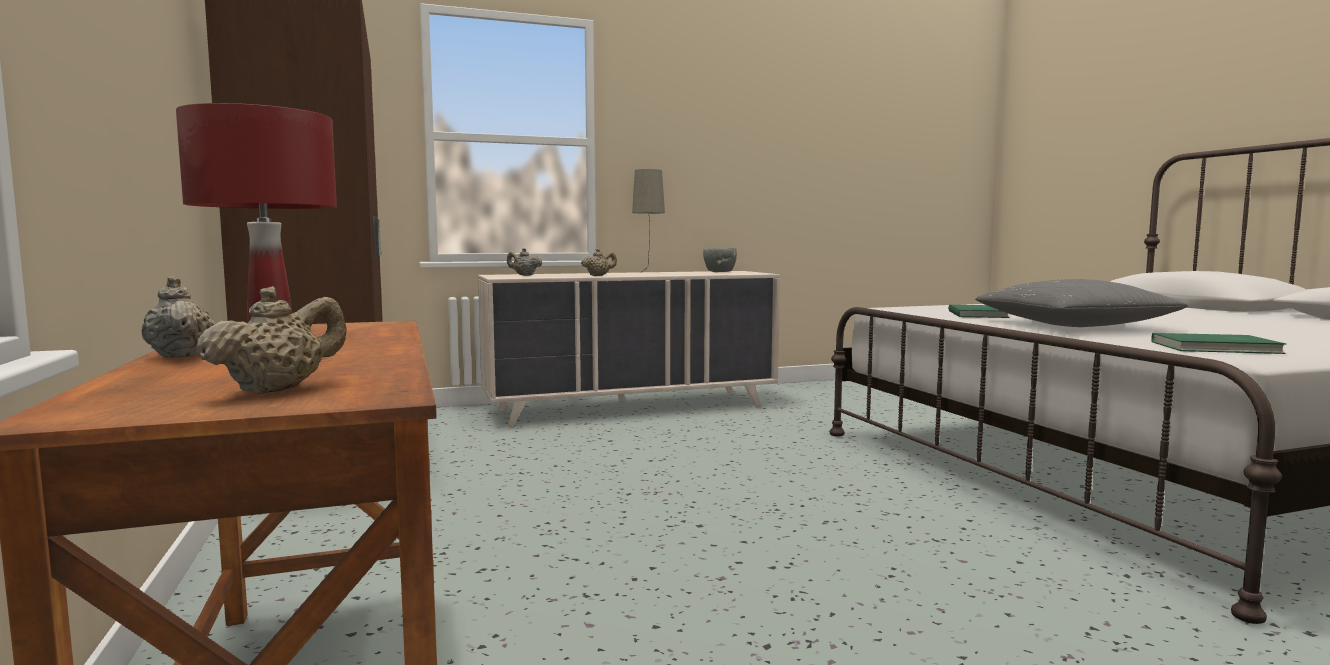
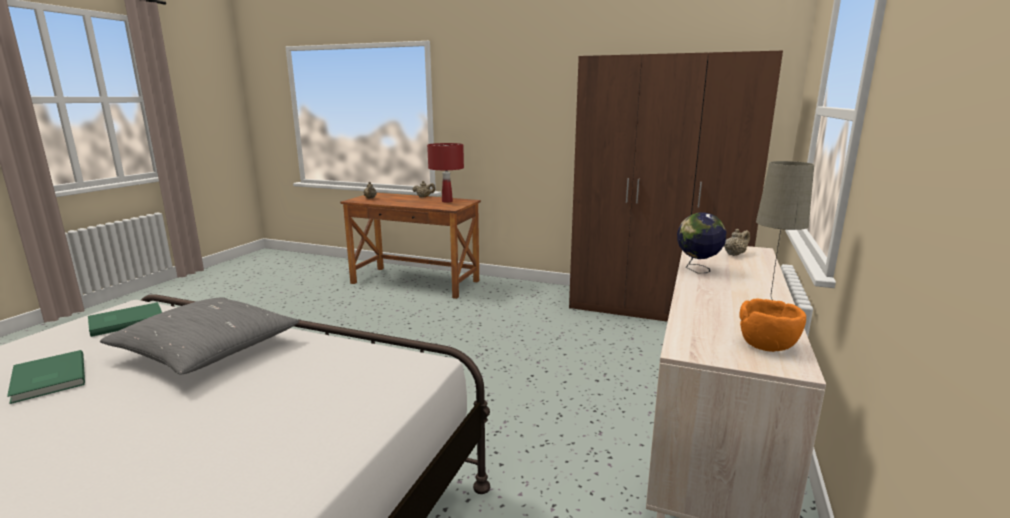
camera: 130 degrees right, 10 degrees up
beige teapot [581,248,617,276] -> globe [677,212,726,273]
grey bowl [703,247,737,272] -> orange bowl [739,298,806,352]
green book [948,305,1010,318] -> green book moved to [7,350,85,404]

